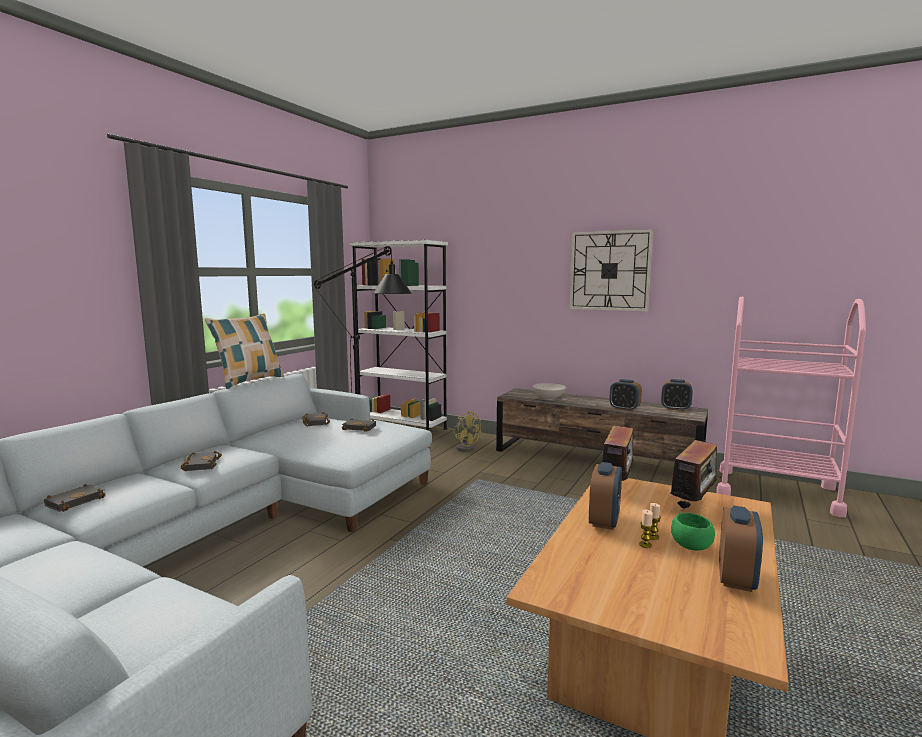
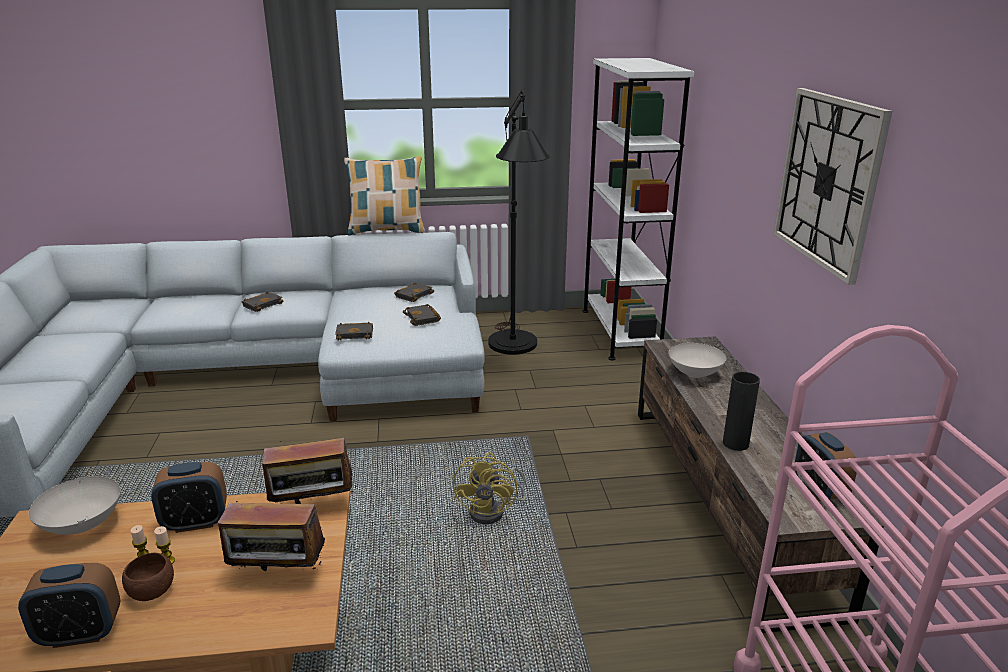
camera: 55 degrees right, 15 degrees up
black book [44,484,106,512] -> black book moved to [335,322,373,340]
yellow fan [453,411,481,452] -> yellow fan moved to [453,453,526,524]
alarm clock [609,379,642,411] -> black vase [723,372,760,451]
green bowl [671,513,715,551] -> brown bowl [122,553,174,601]
none -> white bowl [29,476,121,535]

